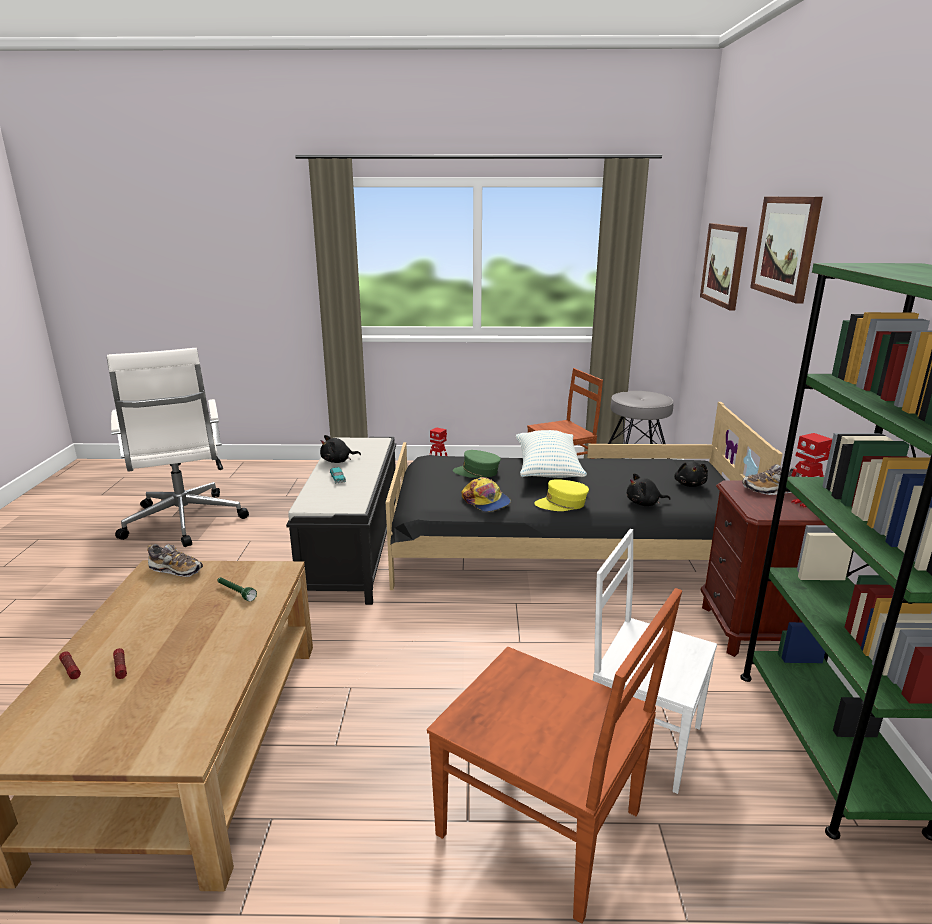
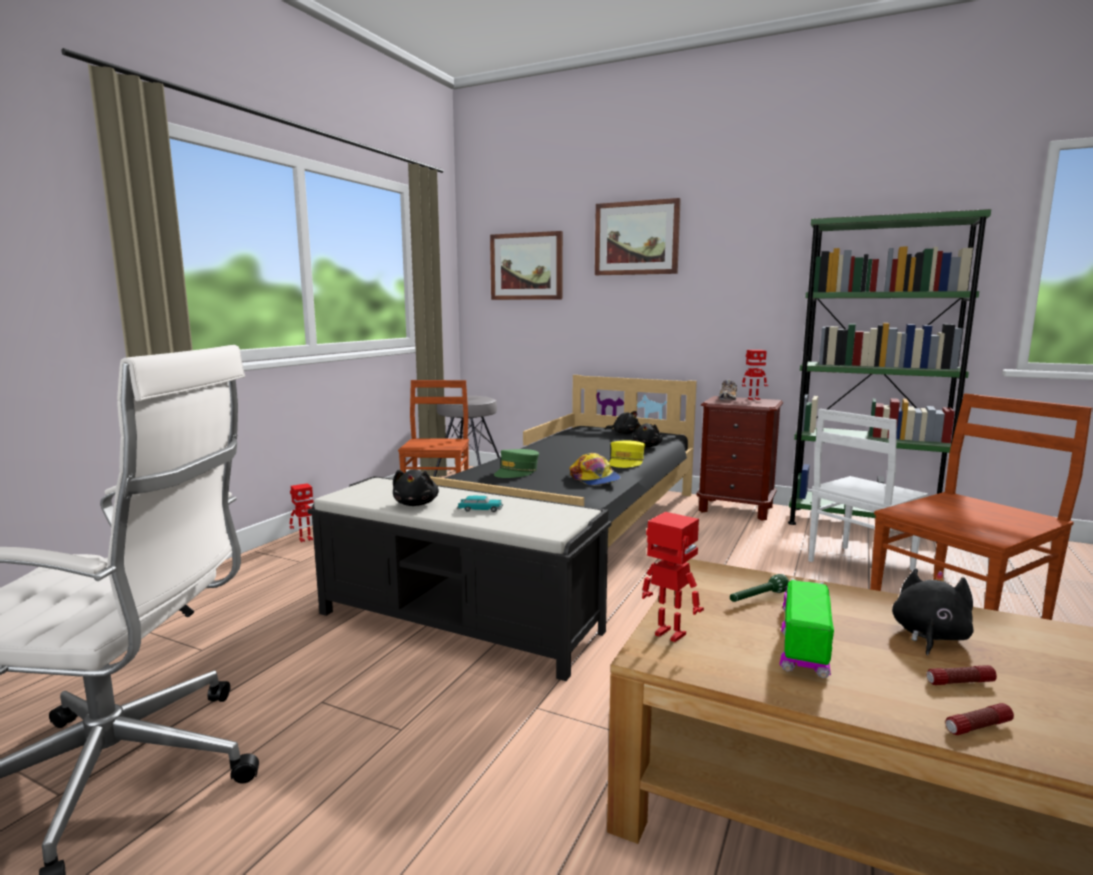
camera: 65 degrees left, 10 degrees down
shoe [147,544,203,577] -> toy robot [642,512,704,642]
cap [461,477,511,512] -> cap turned 75 degrees clockwise [569,453,621,486]
pillow [516,430,587,478] -> none
none -> toy truck [780,578,834,678]
none -> black plush toy [892,568,973,655]

